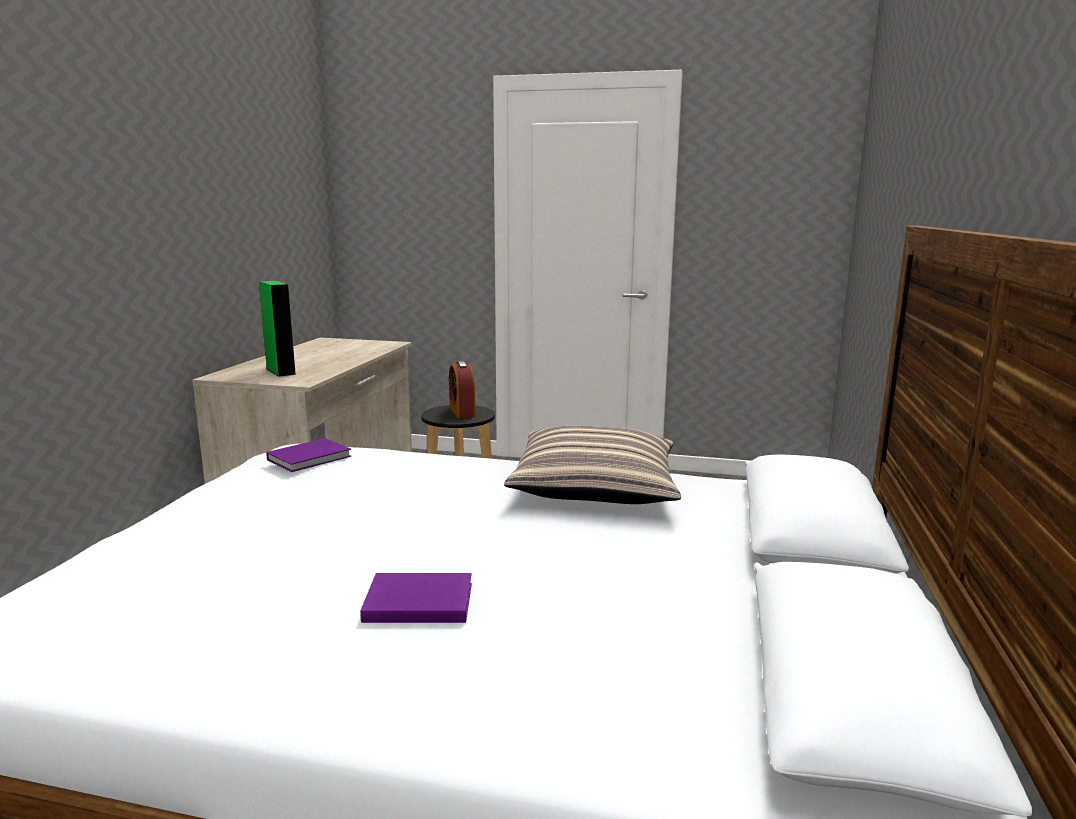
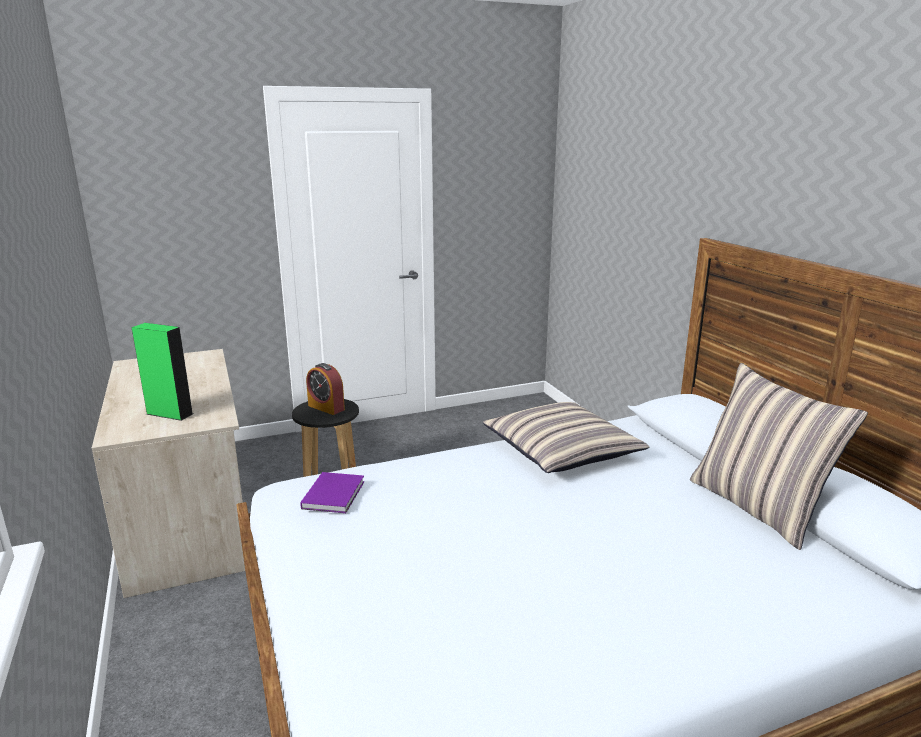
camera: 35 degrees left, 5 degrees up
purple book [360,573,472,623] -> none
none -> pillow [690,363,868,550]

